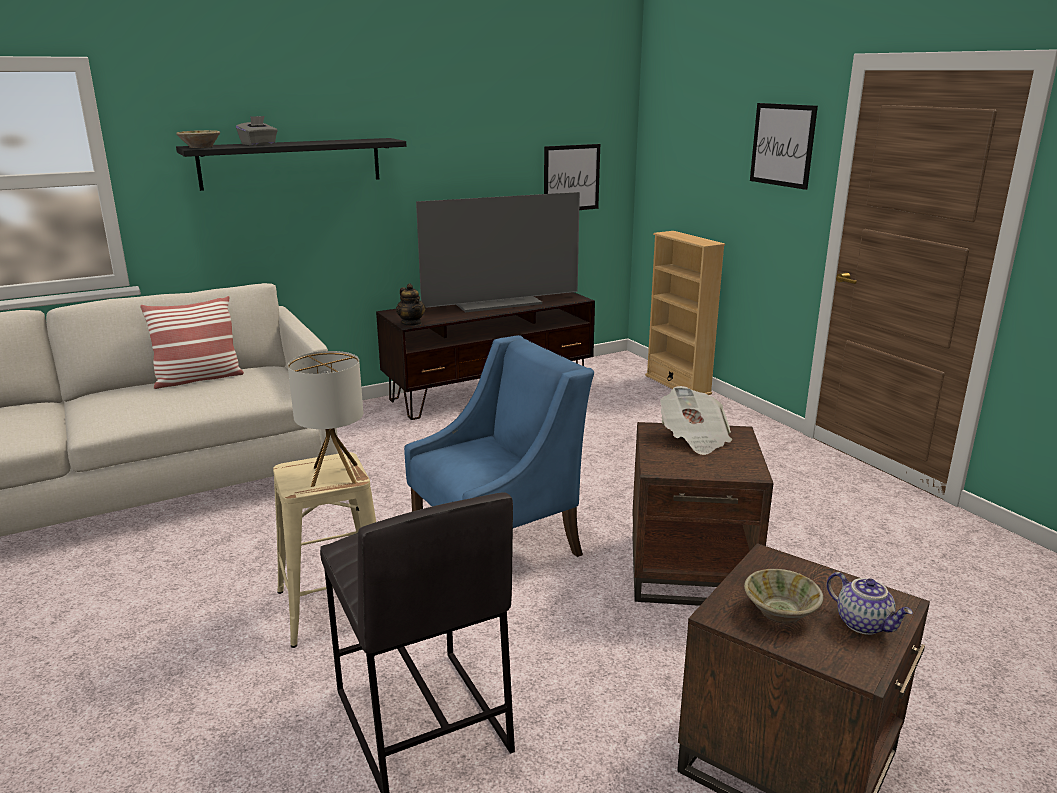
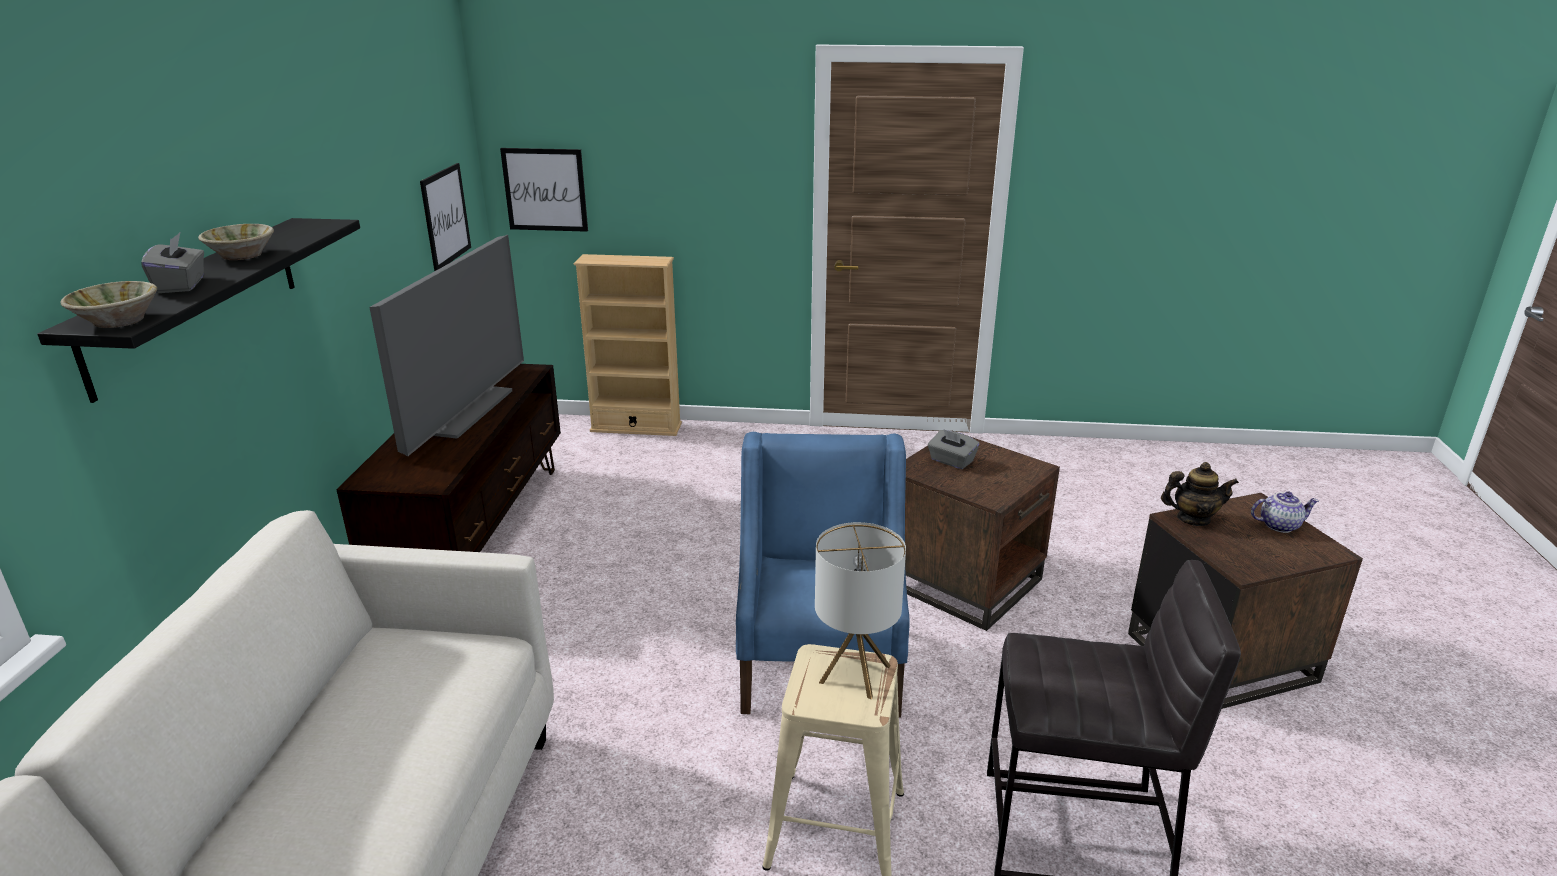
camera: 55 degrees left, 5 degrees up
pillow [140,296,244,389] -> none
teapot [396,284,426,326] -> teapot moved to [1161,462,1239,526]
newspaper [660,386,732,455] -> grey tissue box [928,429,979,469]
beige bowl [744,569,824,624] -> beige bowl moved to [198,224,274,260]
picture [750,103,818,190] -> picture moved to [500,148,588,232]

